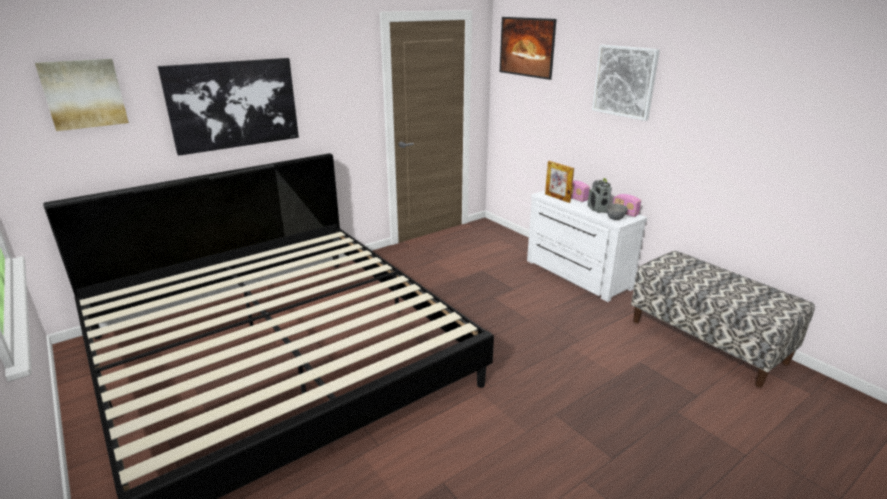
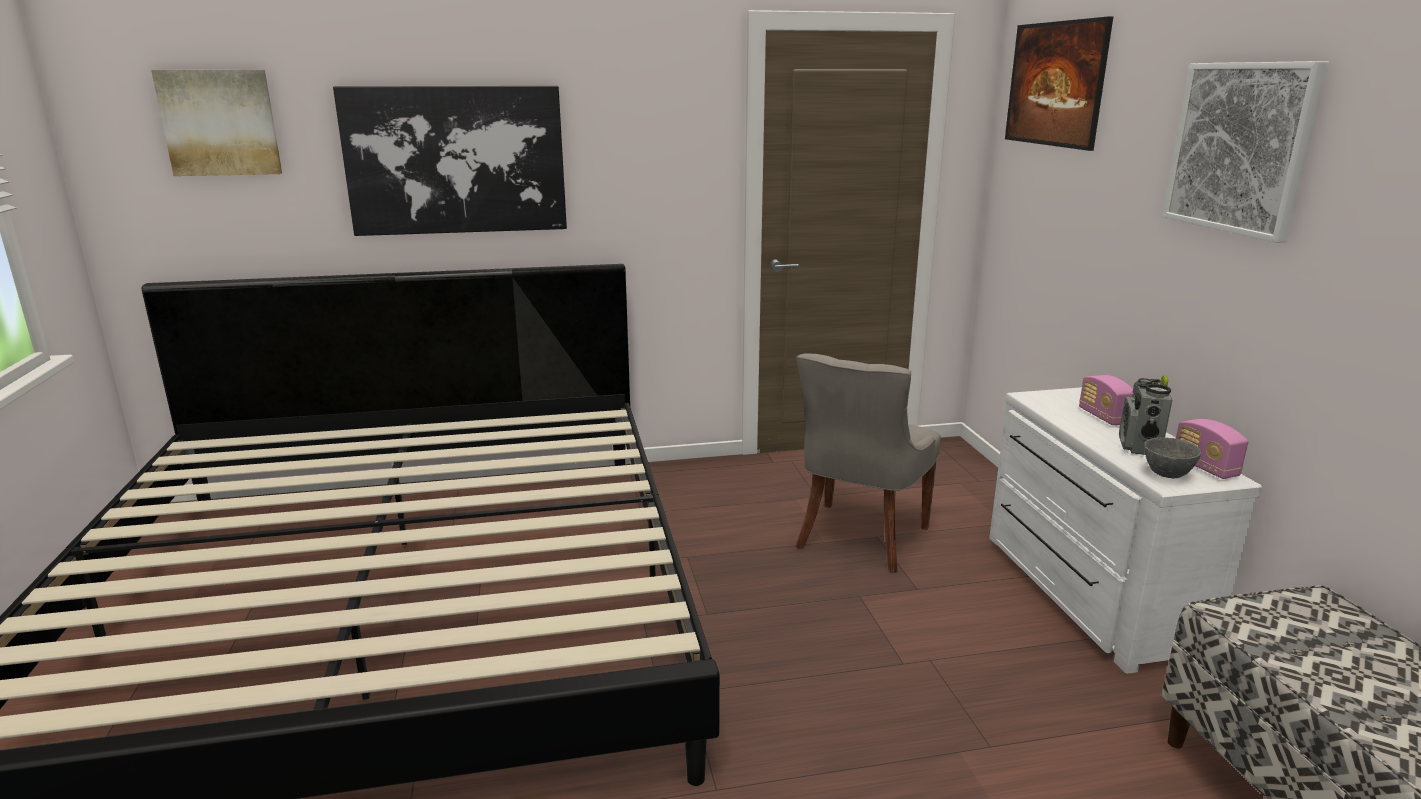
camera: 25 degrees right, 5 degrees down
picture frame [545,161,574,203] -> none
none -> grey chair [796,353,941,573]

